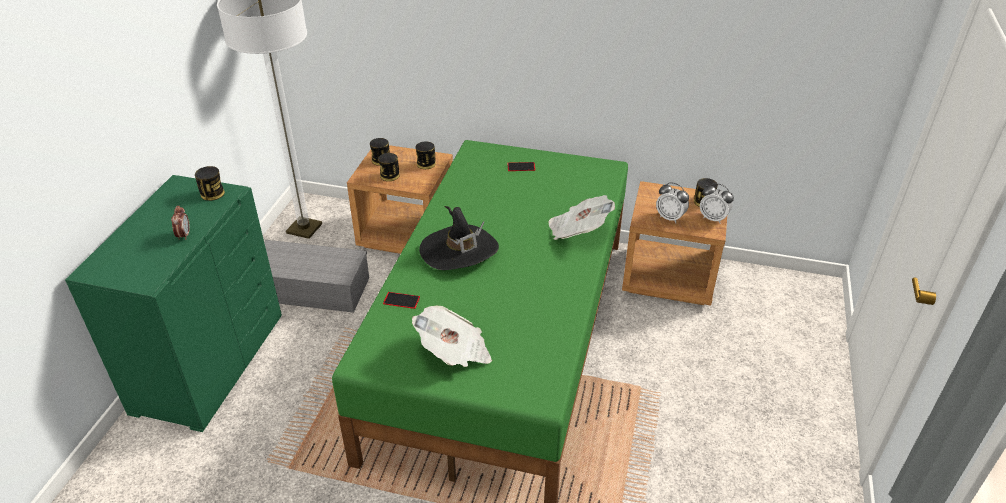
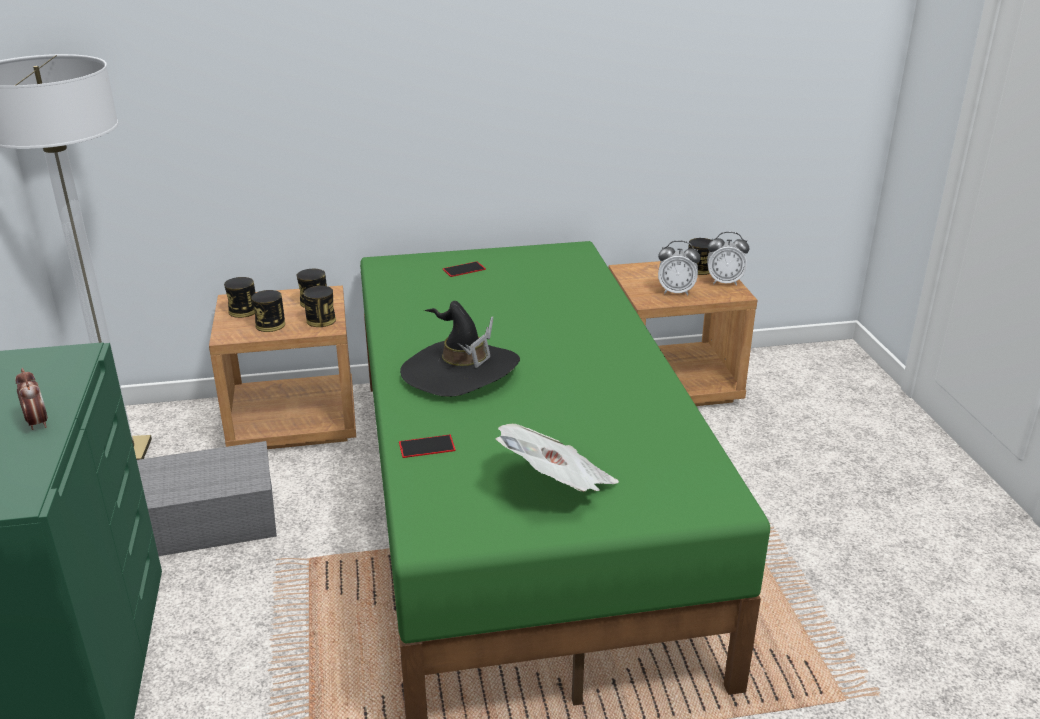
camera: 25 degrees left, 10 degrees down
can [195,166,225,201] -> can moved to [303,286,336,327]
newspaper [548,195,615,240] -> none

